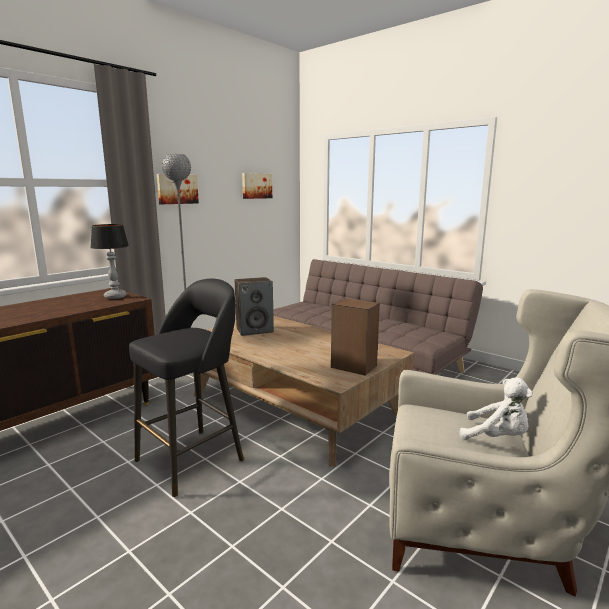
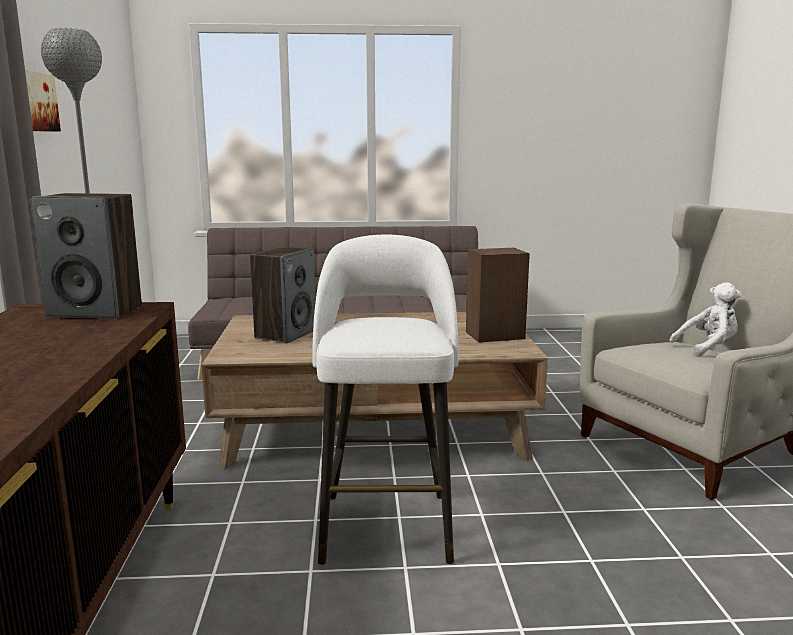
camera: 45 degrees left, 0 degrees up
table lamp [90,224,129,299] -> speaker [30,193,142,319]
black stool [129,279,244,497] -> white stool [312,234,459,565]
picture [242,173,272,199] -> none

